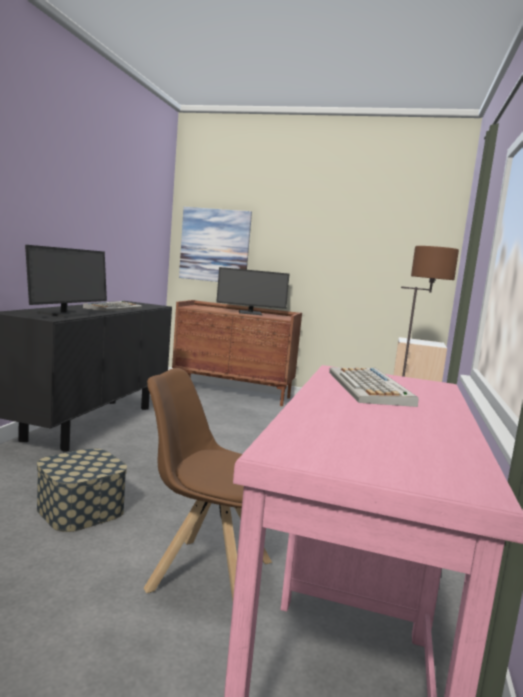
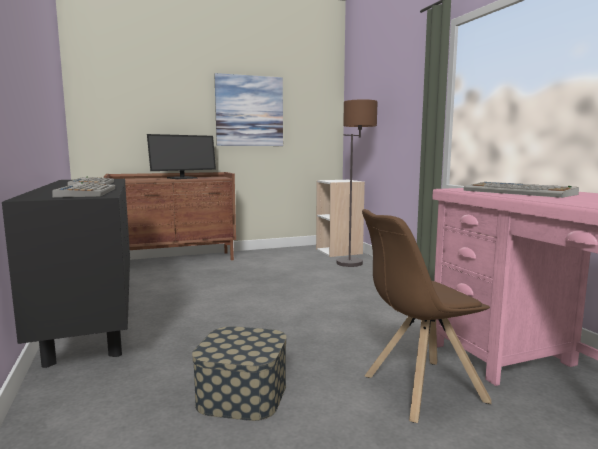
camera: 35 degrees left, 0 degrees up
monitor [25,245,107,317] -> keyboard [52,182,115,198]
picture [179,207,252,282] -> picture moved to [214,73,283,146]

